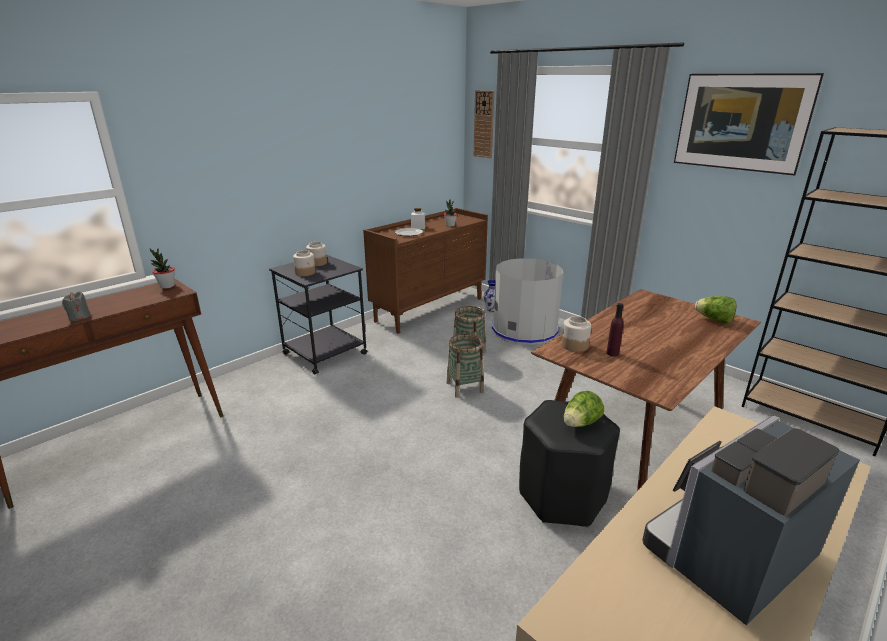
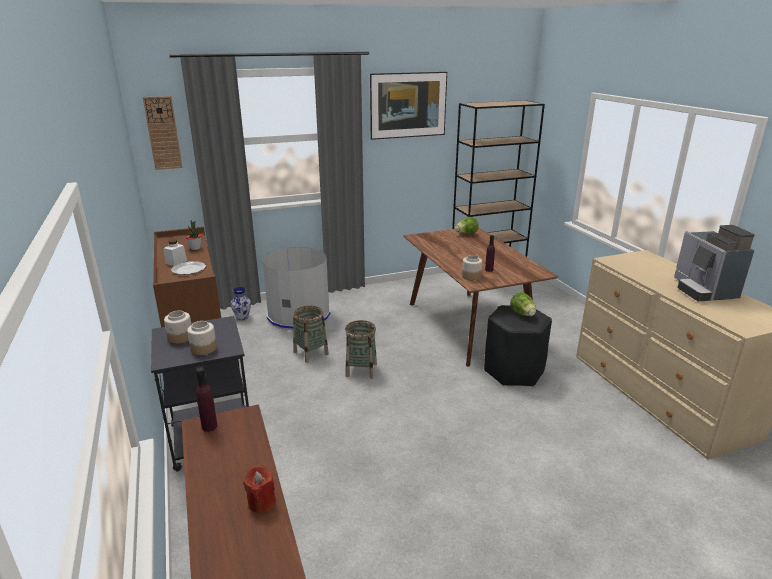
camera: 65 degrees left, 0 degrees up
grey candle [62,292,91,321] -> red candle [243,465,276,513]
potted plant [150,248,175,289] -> purple bottle [196,368,218,432]

